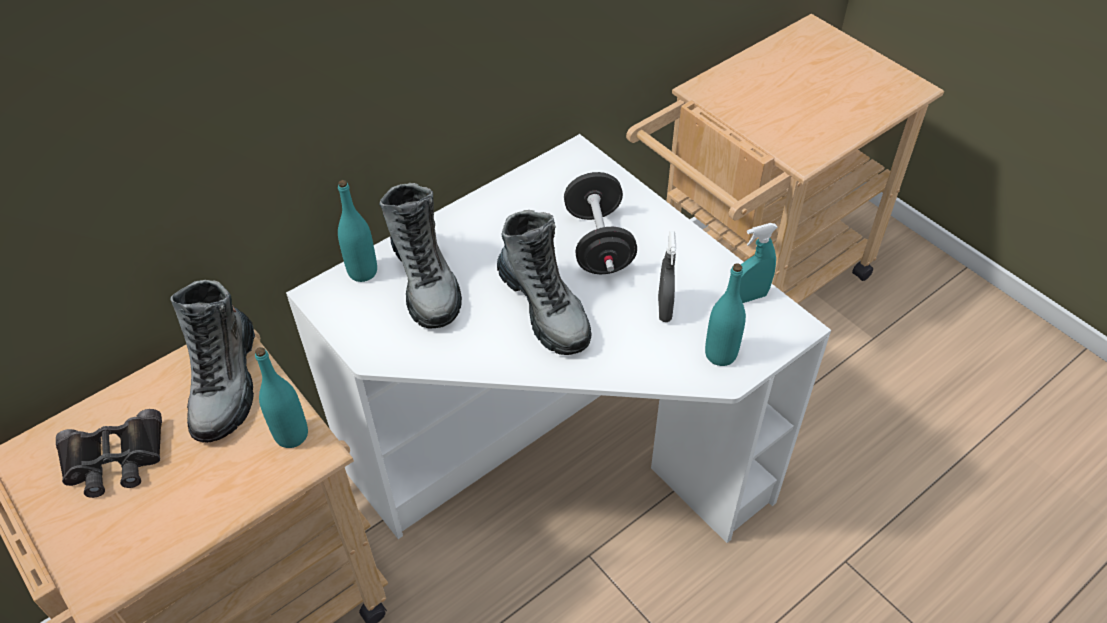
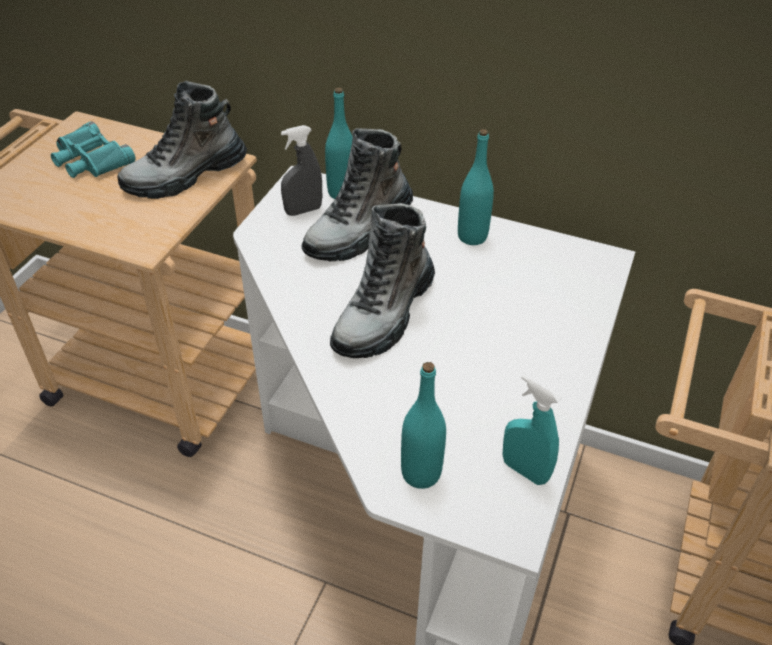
camera: 60 degrees right, 5 degrees down
black binoculars [56,409,162,498] -> turquoise binoculars [51,121,136,178]
turquoise bottle [255,347,308,448] -> turquoise bottle moved to [458,129,494,245]
black dumbbell [564,172,637,274] -> none
grey spray bottle [658,231,676,322] -> grey spray bottle moved to [281,125,322,216]

